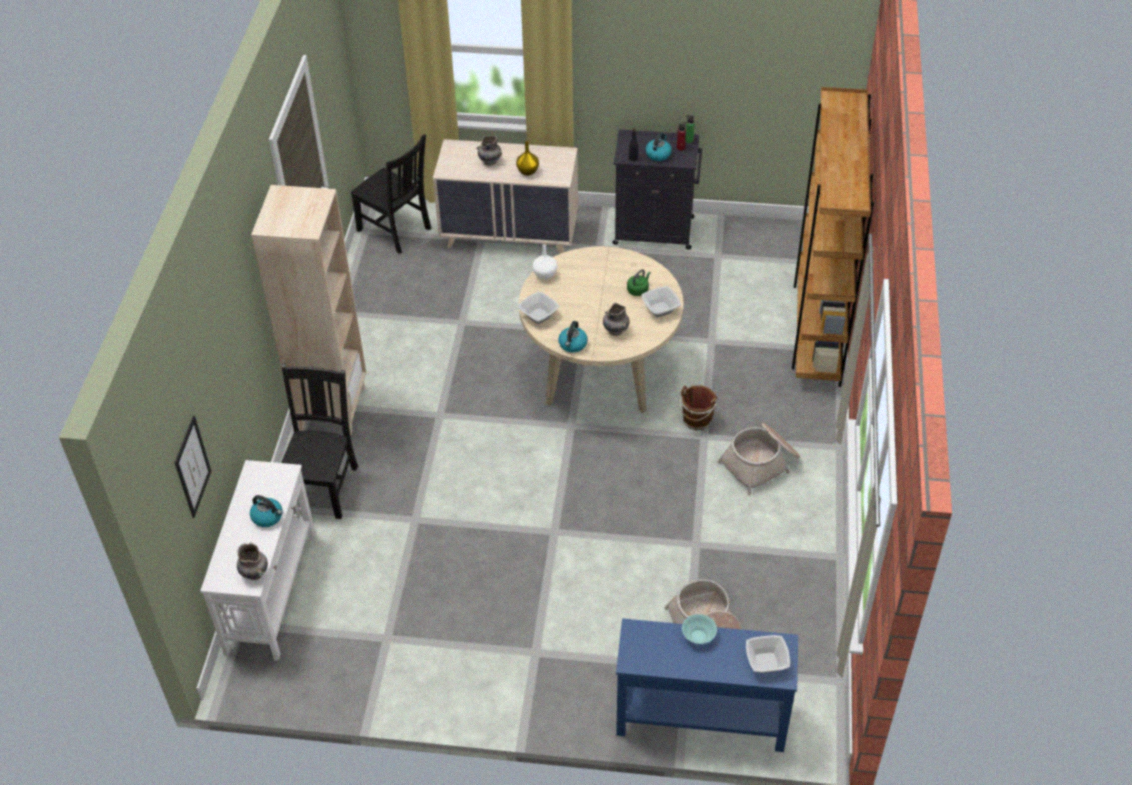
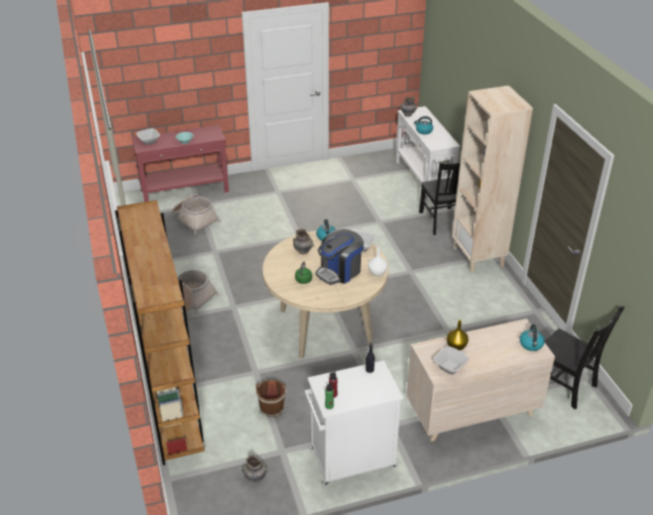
camera: 155 degrees right, 10 degrees down
picture [175,415,211,518] -> none
black chair [351,135,431,254] -> black chair turned 150 degrees counterclockwise [545,306,625,409]
grey vase [476,136,502,166] -> grey vase moved to [242,454,269,483]
black cabinet [613,130,702,250] -> white cabinet [305,361,404,486]
blue console table [616,618,798,752] -> red console table [132,125,229,202]
bowl [641,286,681,317] -> bowl moved to [433,346,470,375]
kettle [645,132,672,161] -> kettle moved to [520,324,545,351]
brown bucket [679,385,717,430] -> brown bucket moved to [255,380,287,417]
none -> coffee machine [316,229,364,285]

